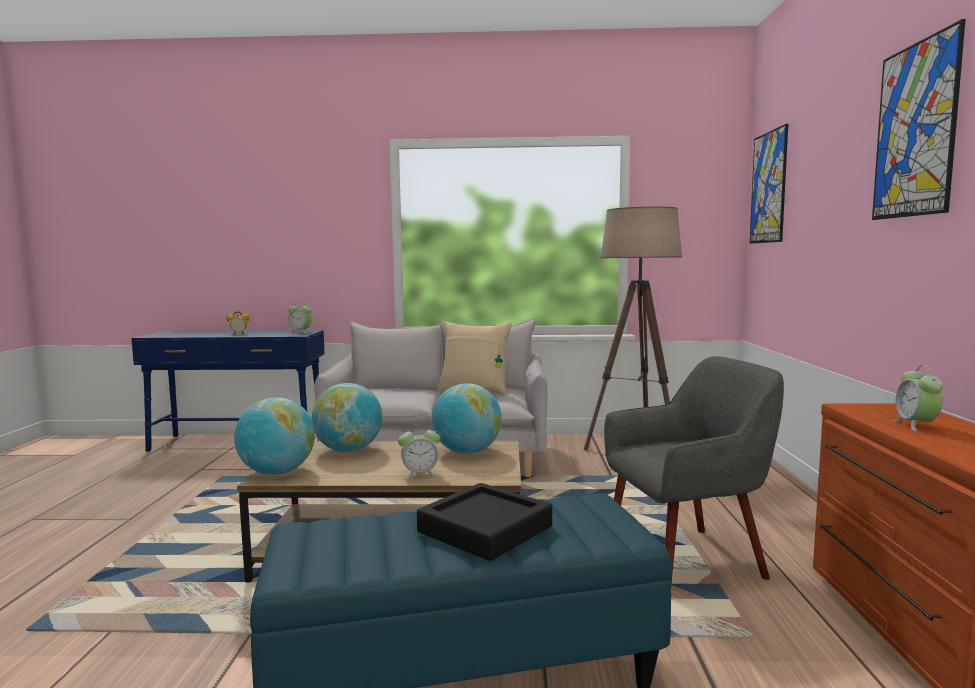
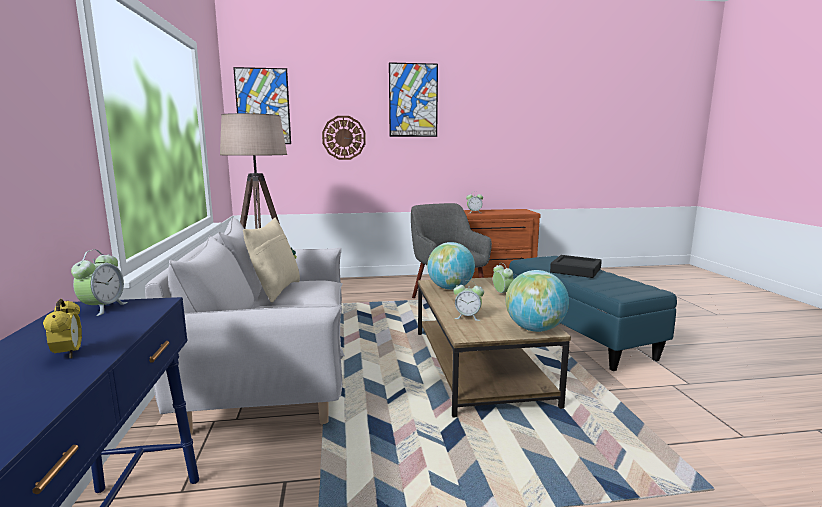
camera: 100 degrees left, 5 degrees up
globe [312,383,382,452] -> alarm clock [453,280,484,321]
none -> wall clock [322,116,366,160]

